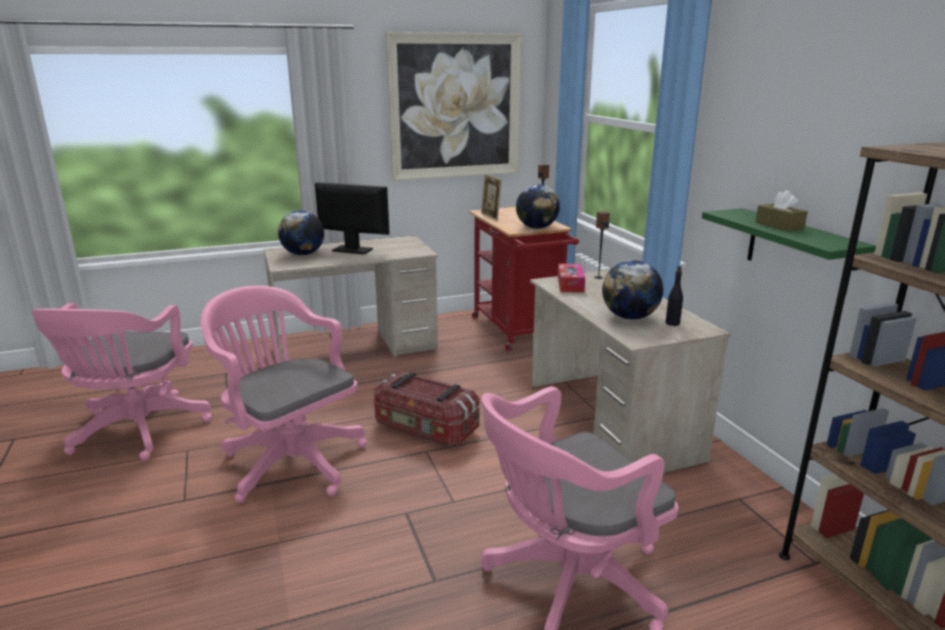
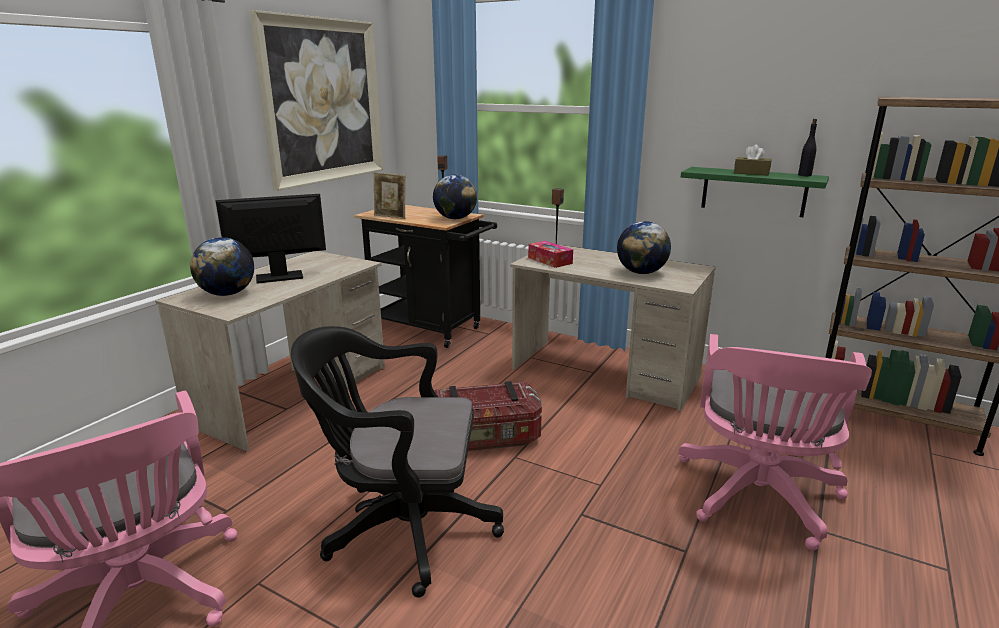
camera: 40 degrees left, 0 degrees up
pink office chair [201,286,367,503] -> black office chair [291,326,504,598]
red cart [469,207,579,351] -> black cart [354,205,497,348]
black bottle [666,266,683,326] -> black bottle moved to [798,119,817,176]

